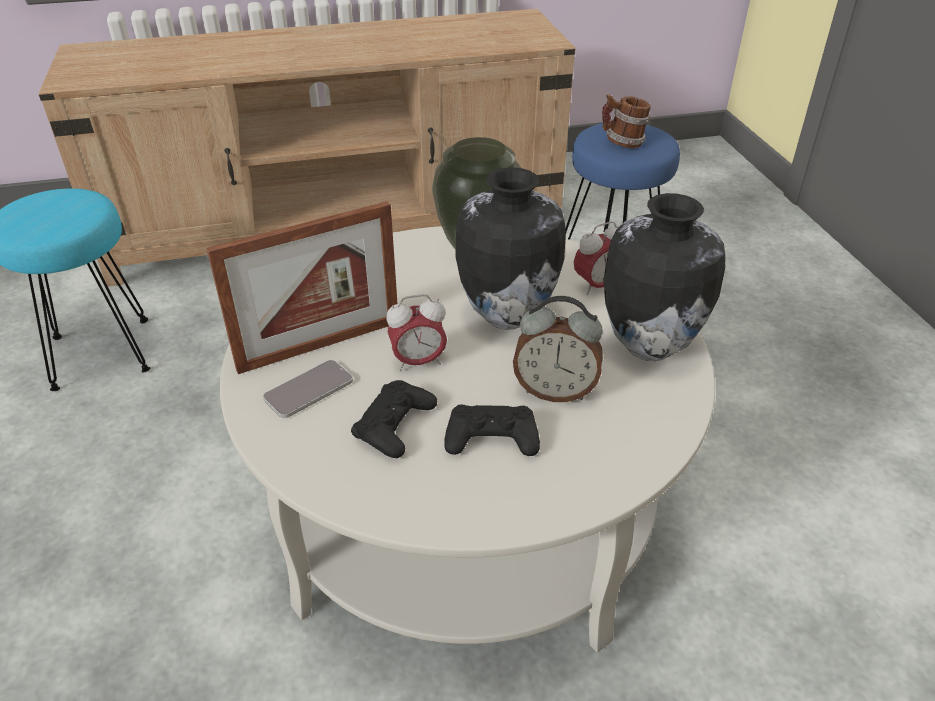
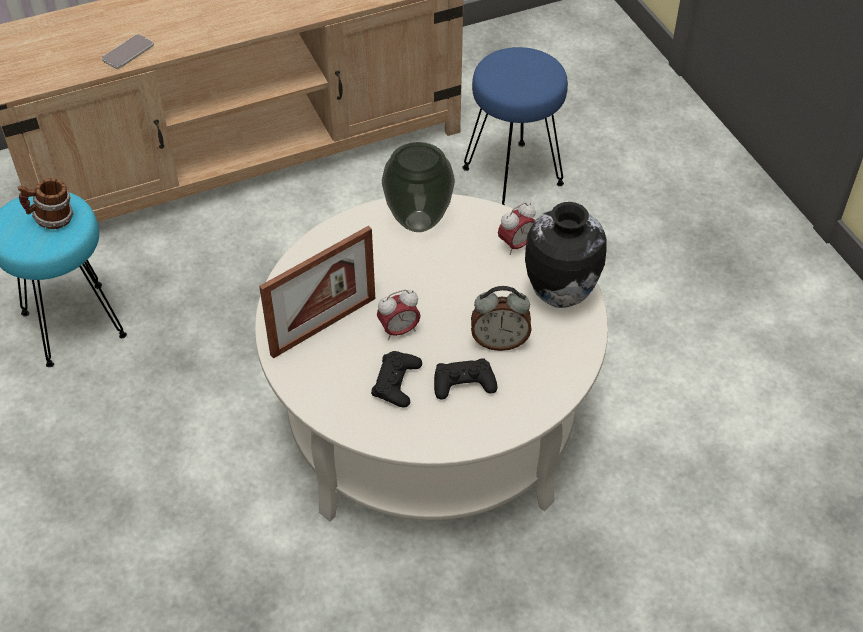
camera: 10 degrees left, 10 degrees up
phone [263,360,353,418] -> phone moved to [102,34,154,69]
vase [455,167,566,330] -> none
mug [602,94,651,148] -> mug moved to [18,178,74,229]

